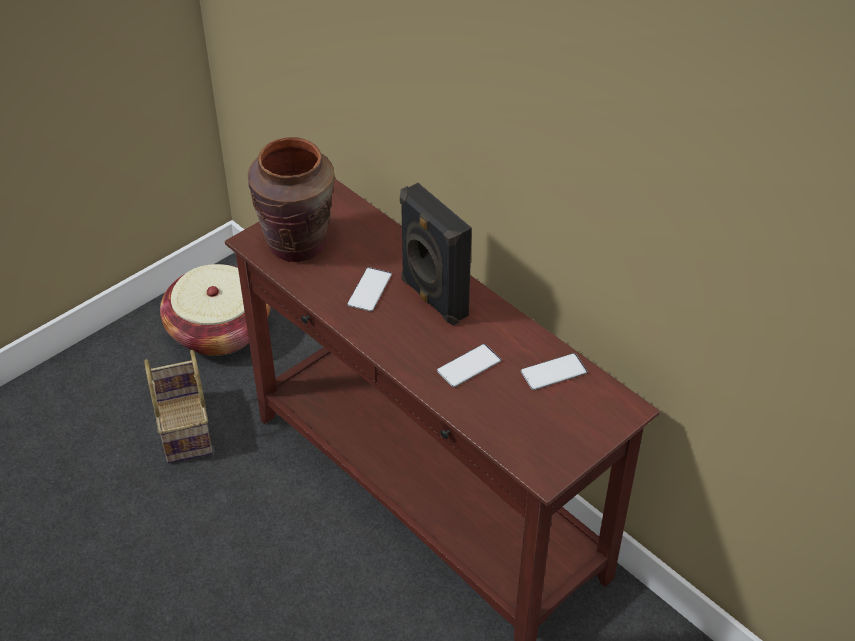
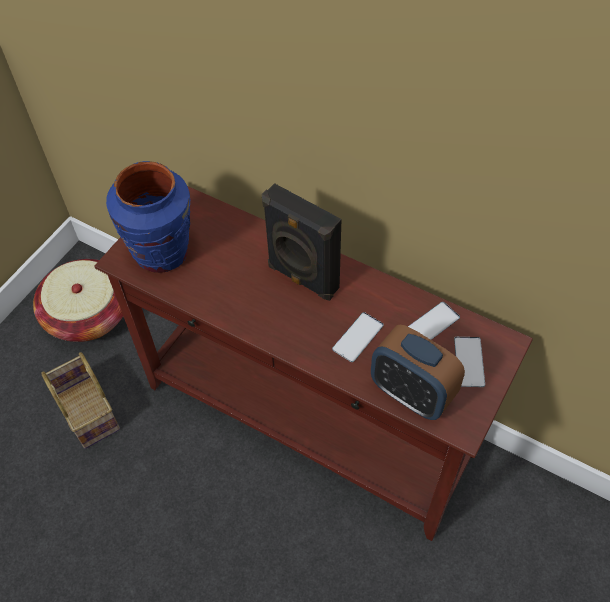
camera: 15 degrees left, 10 degrees up
brown vase [248,137,335,262] -> blue vase [106,161,190,273]
phone [347,267,392,311] -> phone moved to [454,337,485,387]
none -> alarm clock [371,325,465,420]

